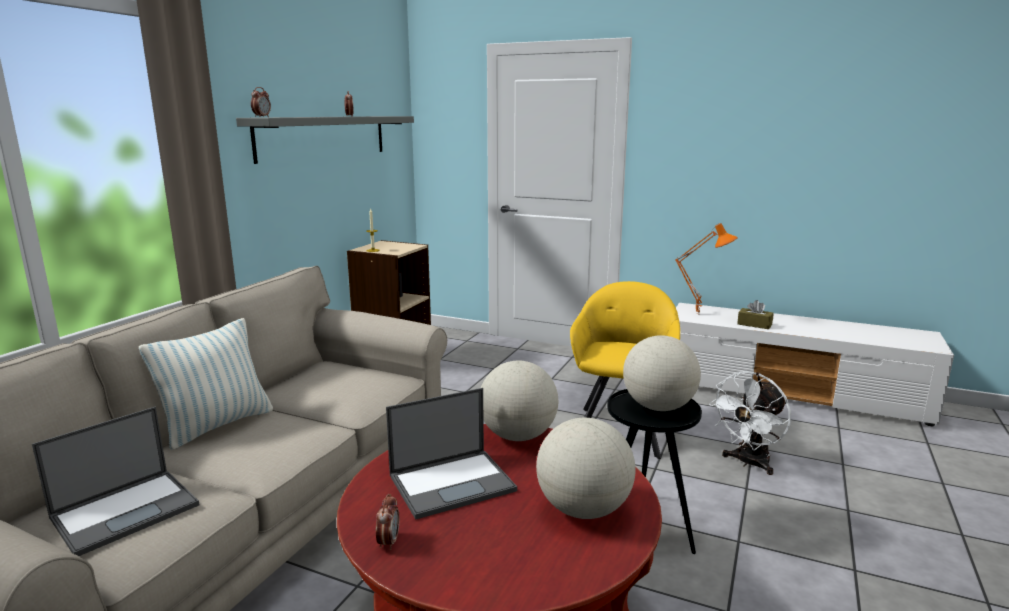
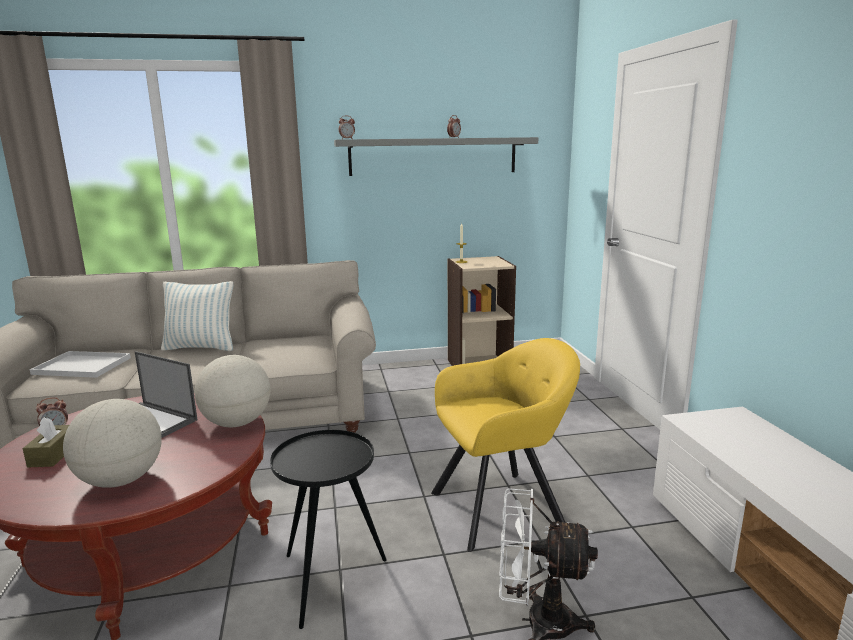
camera: 55 degrees right, 0 degrees up
laptop [32,407,200,556] -> white tray [29,351,131,378]
globe [623,335,701,411] -> none
orange table lamp [675,223,738,315] -> none
brown tissue box [737,300,774,329] -> brown tissue box moved to [23,417,69,468]

